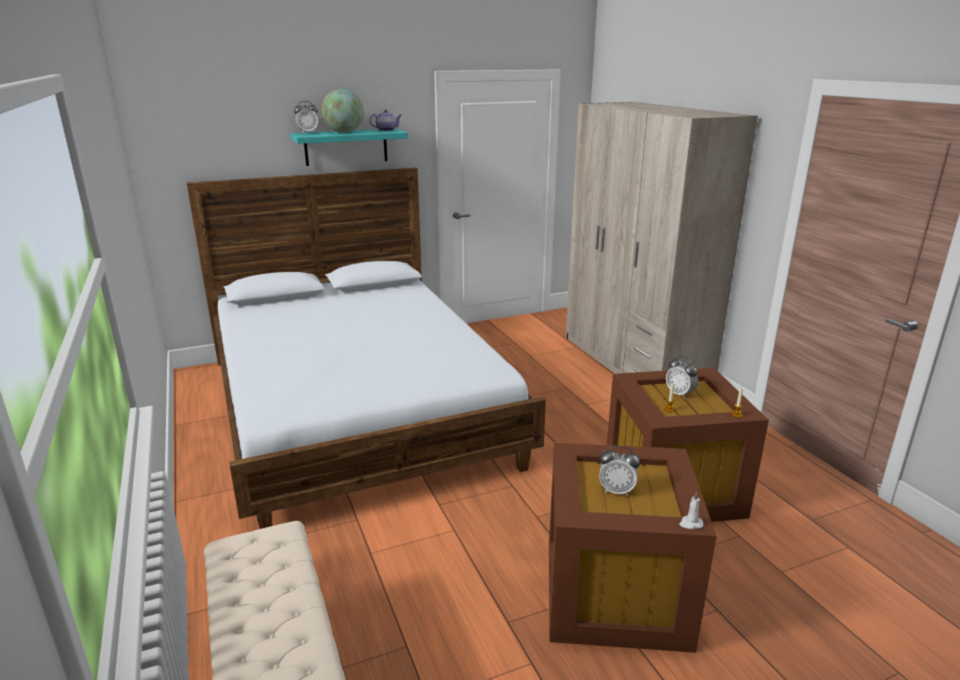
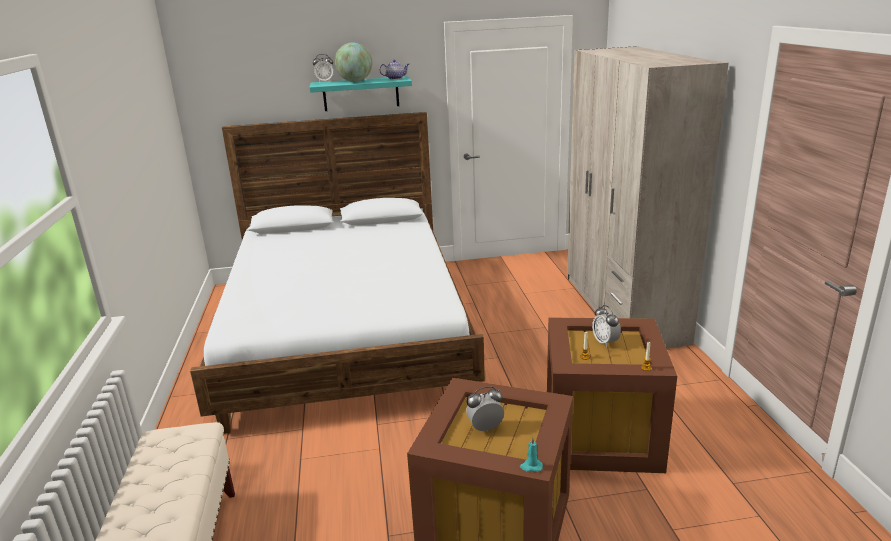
camera: 15 degrees right, 0 degrees up
alarm clock [599,446,640,496] -> alarm clock turned 135 degrees clockwise [466,386,504,431]
white candle [679,492,703,529] -> turquoise candle [520,437,543,472]

